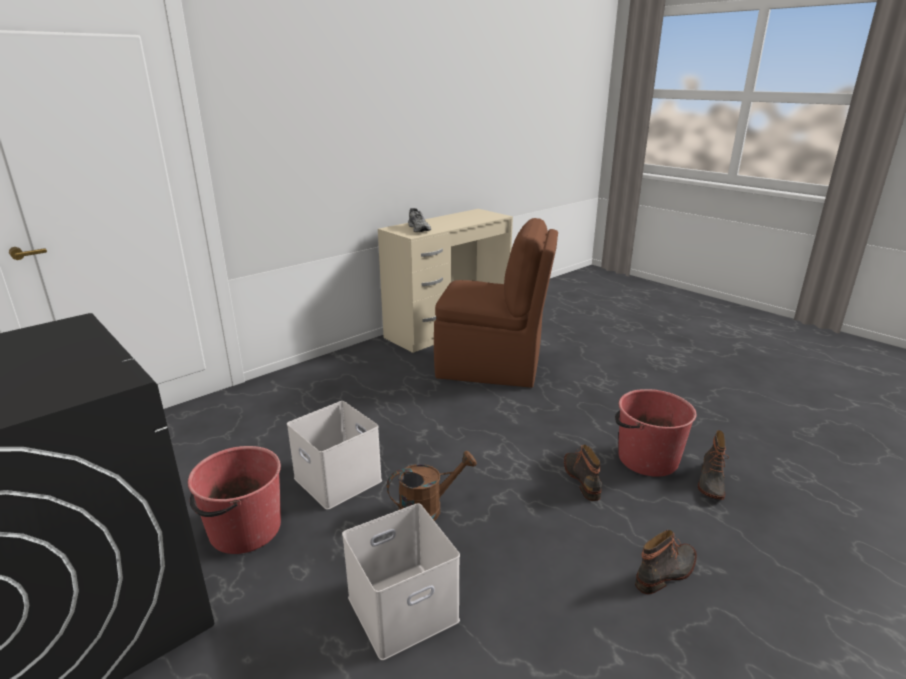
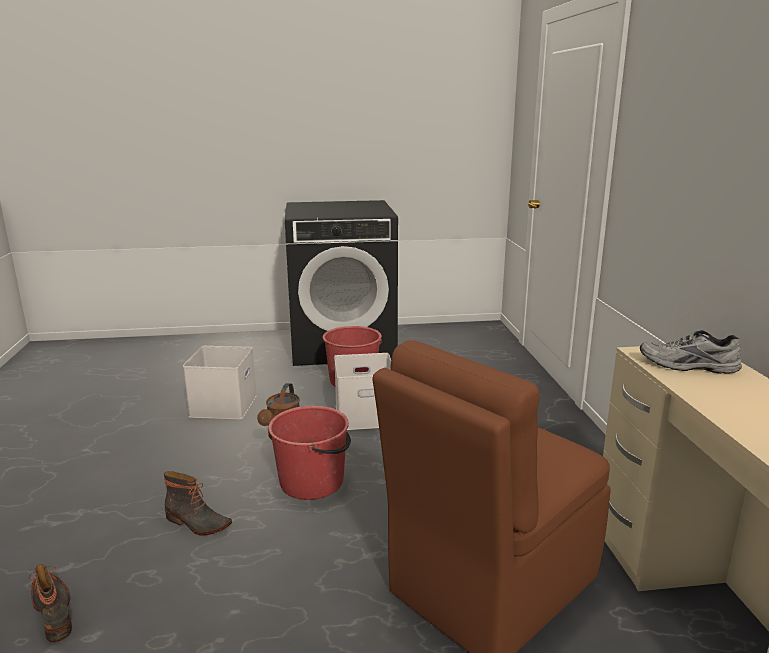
camera: 125 degrees right, 5 degrees down
red bucket [615,389,696,477] -> red bucket moved to [268,406,351,500]
boot [635,530,697,594] -> none

